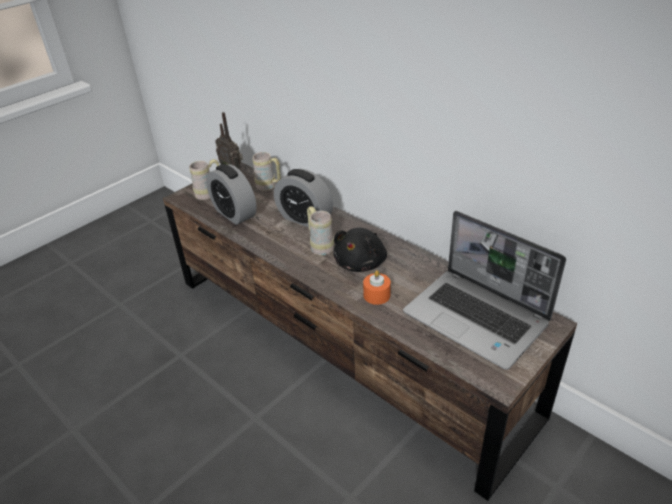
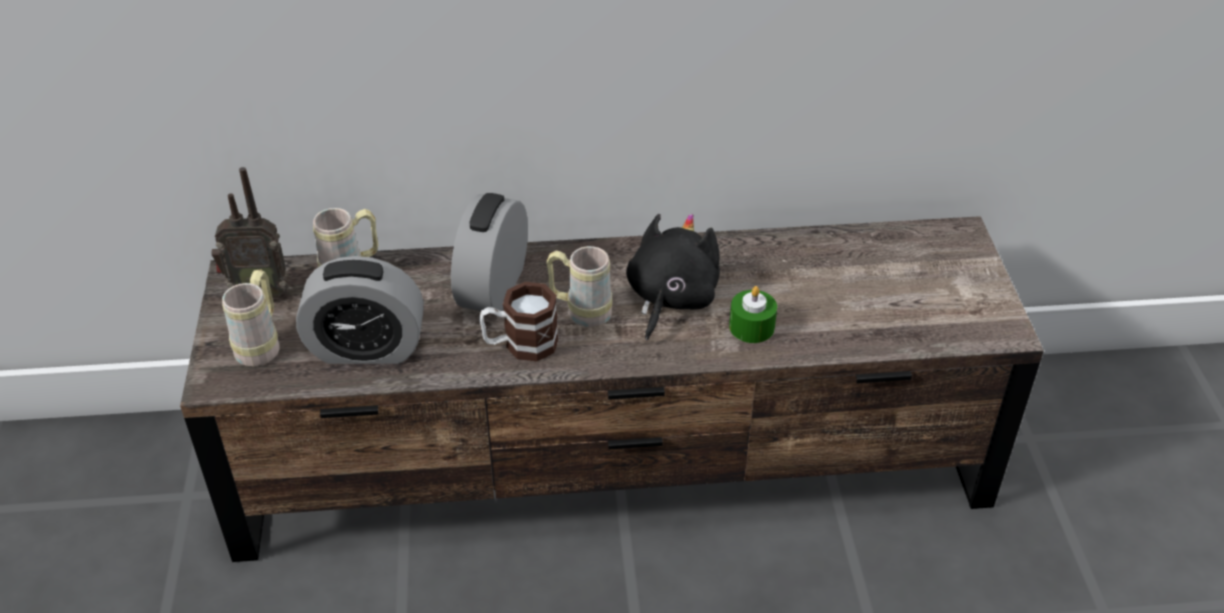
camera: 50 degrees left, 5 degrees up
alarm clock [274,169,333,227] -> alarm clock turned 120 degrees clockwise [451,193,528,311]
black plush toy [334,228,387,272] -> black plush toy turned 135 degrees counterclockwise [626,213,720,341]
orange candle [363,270,391,305] -> green candle [729,286,777,343]
laptop [403,211,566,370] -> none
none -> mug [479,282,559,362]

